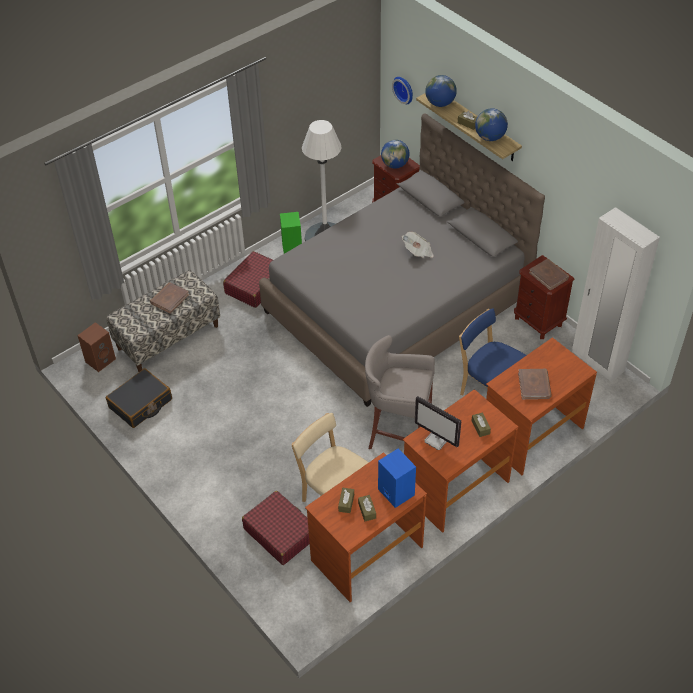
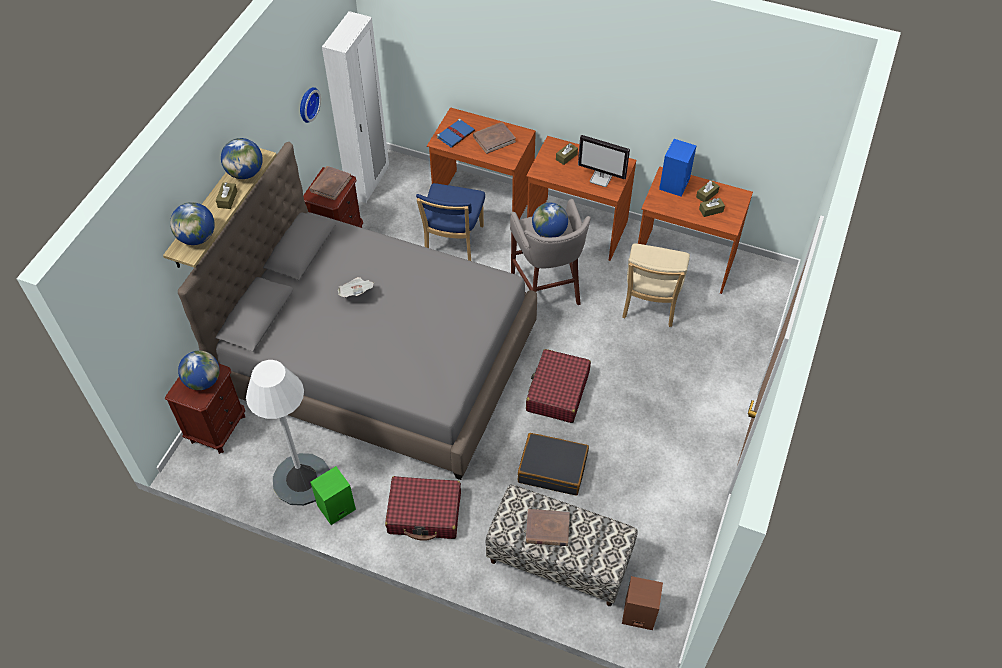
camera: 120 degrees left, 5 degrees up
black suitcase [106,368,172,428] -> black suitcase moved to [518,433,589,496]
red suitcase [242,491,310,565] -> red suitcase moved to [526,349,591,423]
wall clock [392,77,413,104] -> wall clock moved to [300,87,321,123]
monitor [415,396,461,450] -> monitor turned 105 degrees clockwise [578,135,630,187]
none -> blue book [437,119,475,148]
none -> globe [532,203,568,238]

